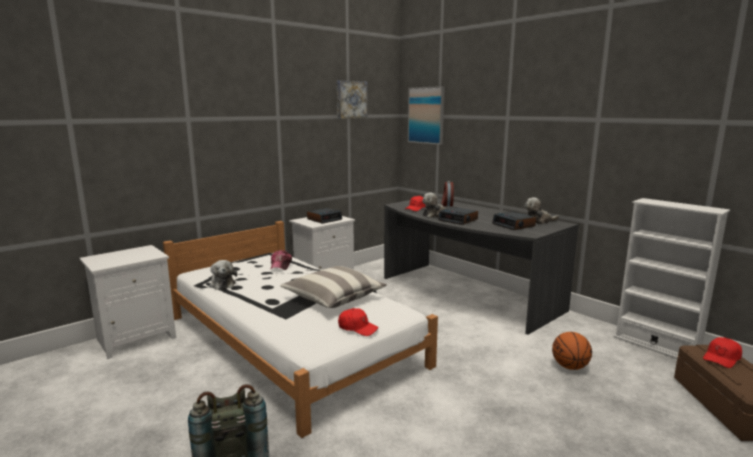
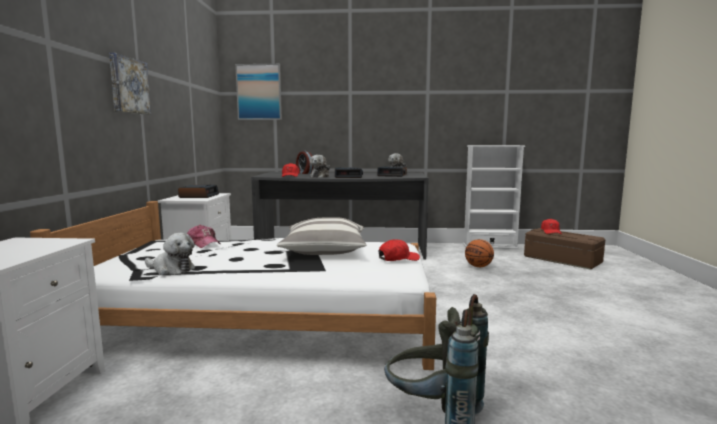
camera: 45 degrees left, 5 degrees down
picture [337,80,367,119] -> picture moved to [109,53,151,115]

